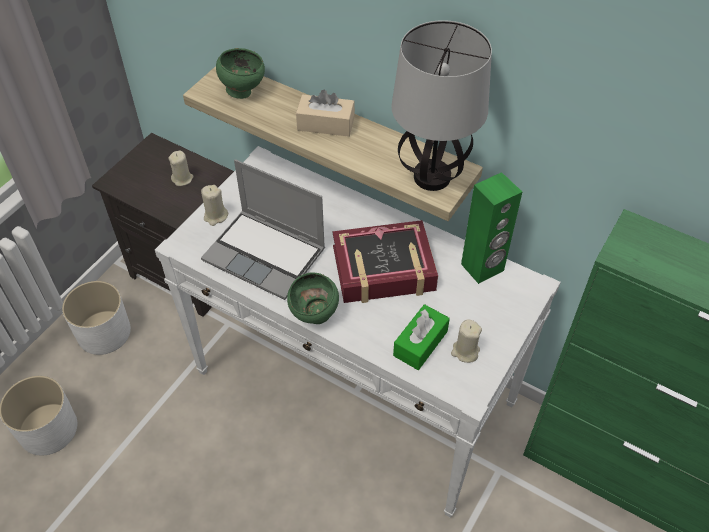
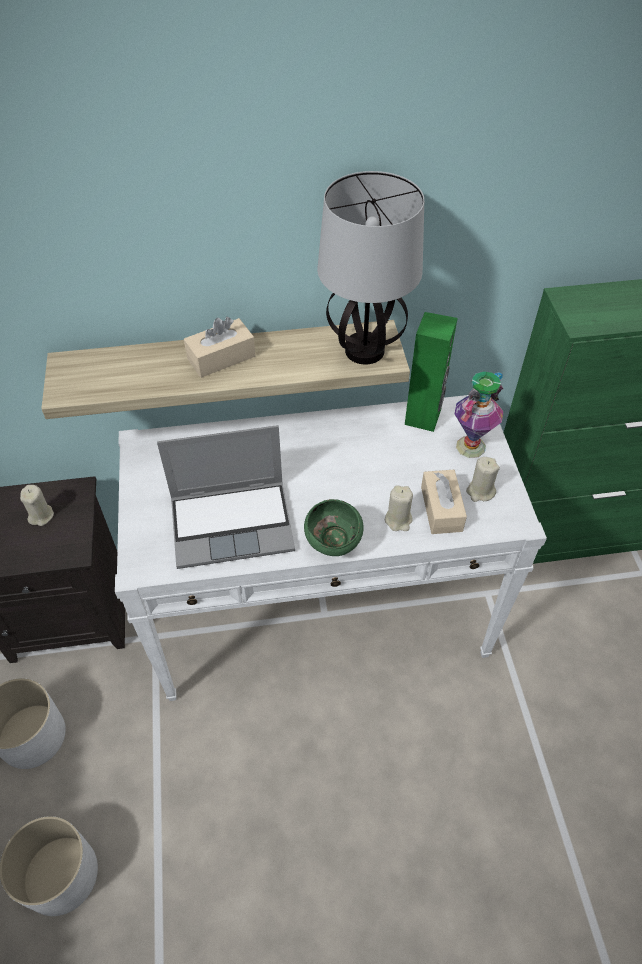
camera: 40 degrees left, 0 degrees up
beige candle [201,185,228,226] -> beige candle moved to [385,485,413,531]
green bowl [216,48,265,99] -> none
book [333,220,438,303] -> none
green tissue box [393,304,450,370] -> beige tissue box [421,470,467,534]
none -> vase [455,371,503,458]

